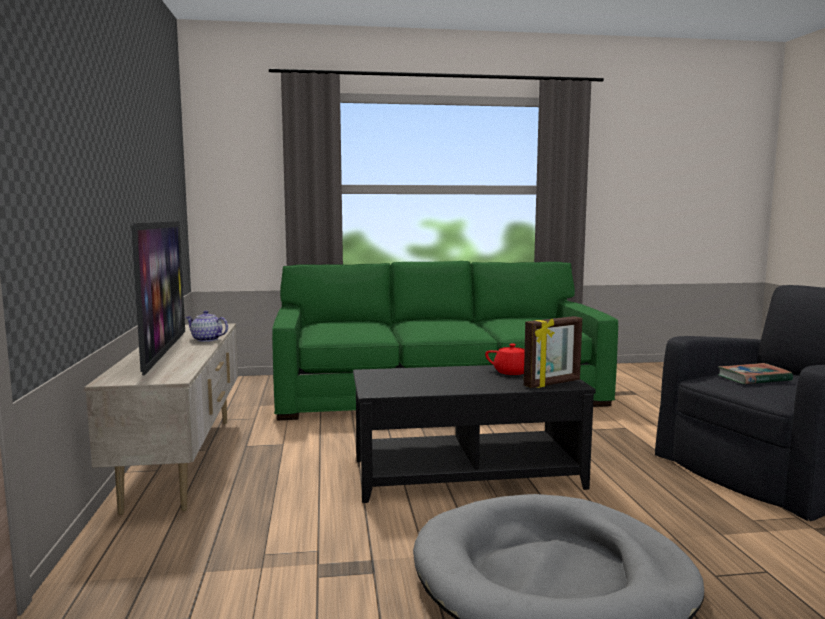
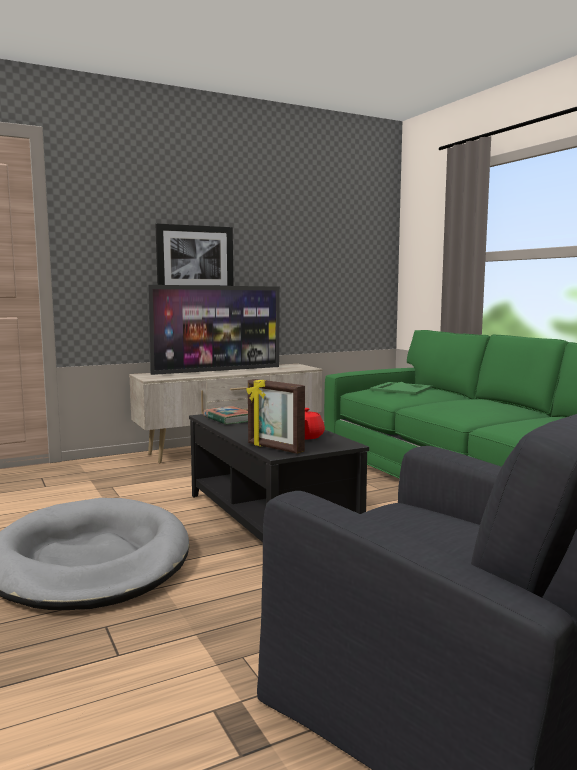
camera: 70 degrees right, 0 degrees up
teapot [185,310,228,342] -> none
book [718,363,793,384] -> book moved to [203,406,248,425]
none -> picture [156,223,233,286]
none -> green tray [370,382,432,395]

